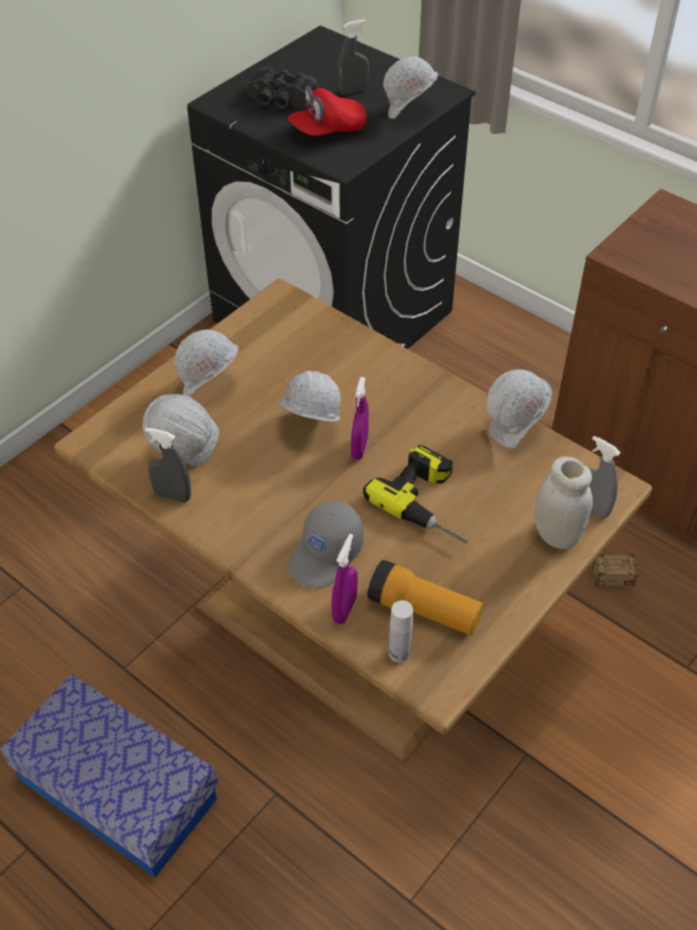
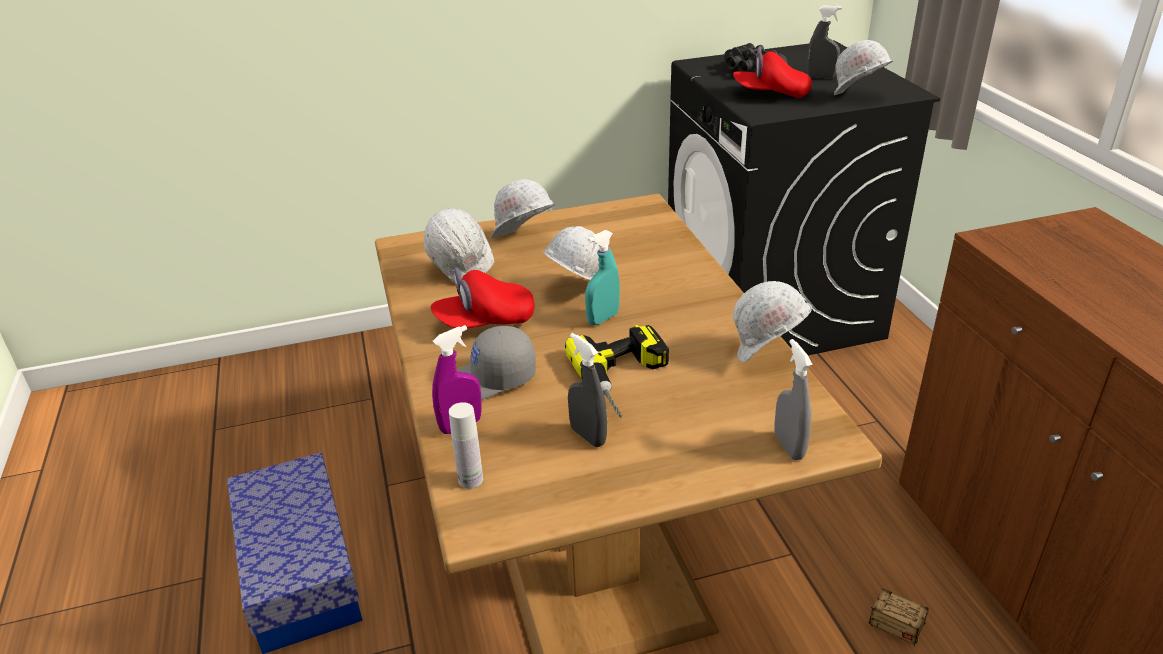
camera: 35 degrees right, 15 degrees down
grey spray bottle [145,428,191,503] -> grey spray bottle moved to [568,333,607,447]
purple spray bottle [351,377,369,460] -> turquoise spray bottle [585,230,620,325]
flashlight [367,560,483,635] -> none
white jar [534,457,593,549] -> none
none -> red cap [430,267,534,328]

